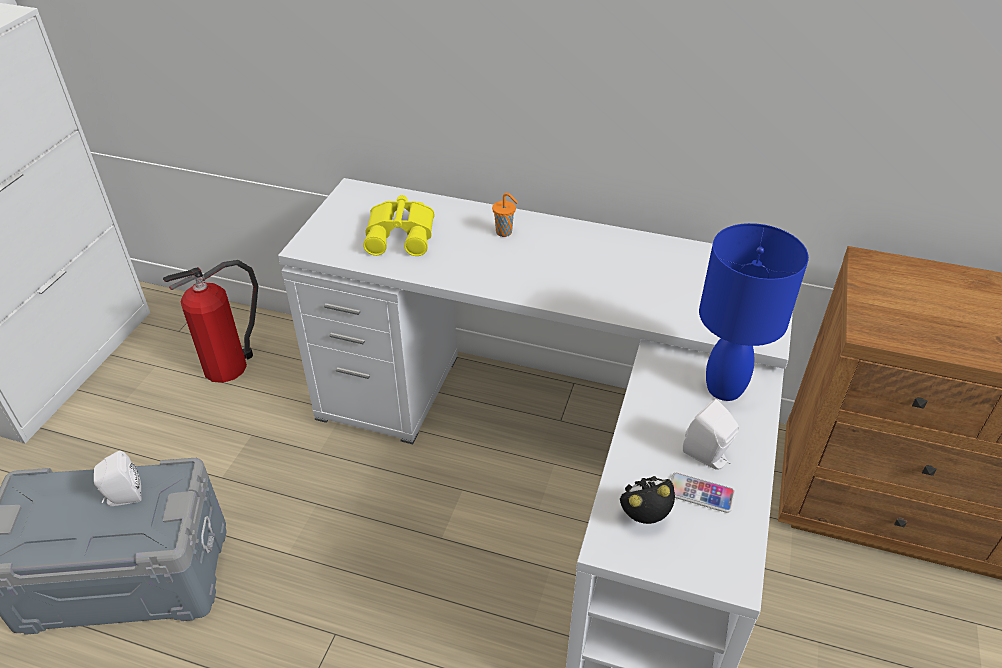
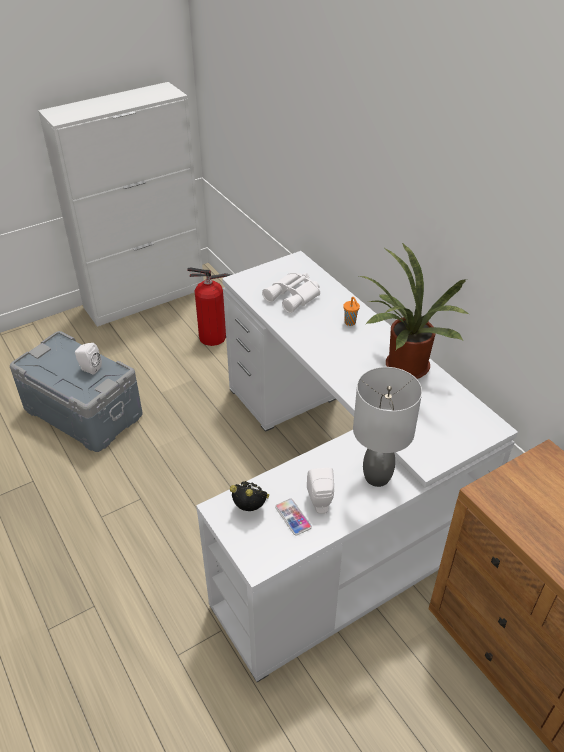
camera: 40 degrees right, 0 degrees up
yellow binoculars [363,195,434,256] -> white binoculars [262,273,320,313]
blue table lamp [699,223,809,401] -> grey table lamp [353,367,422,487]
none -> potted plant [359,242,469,379]

